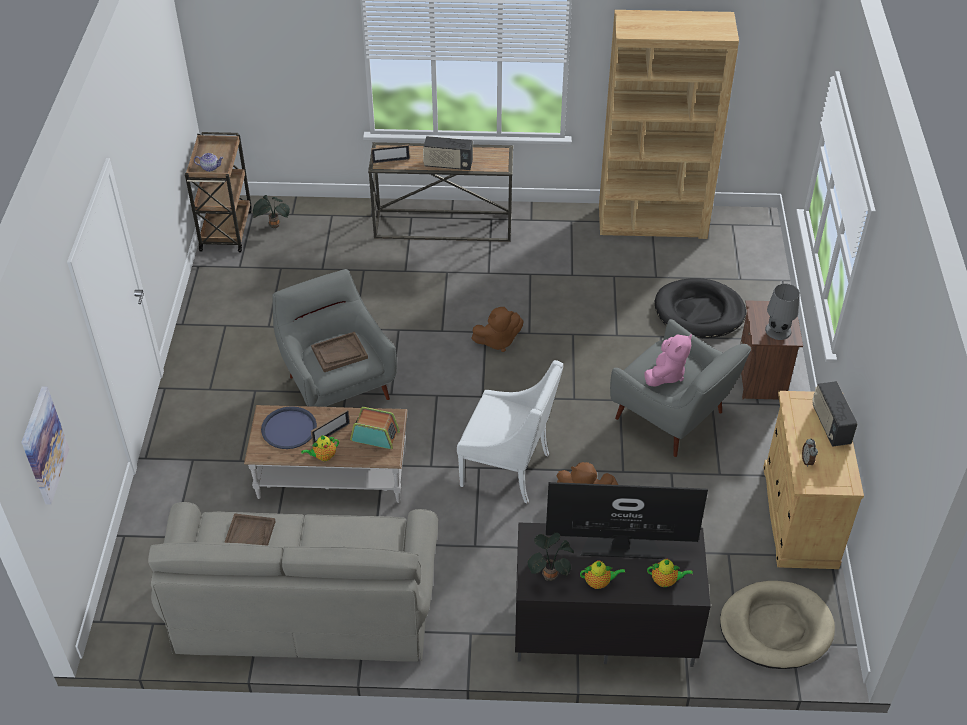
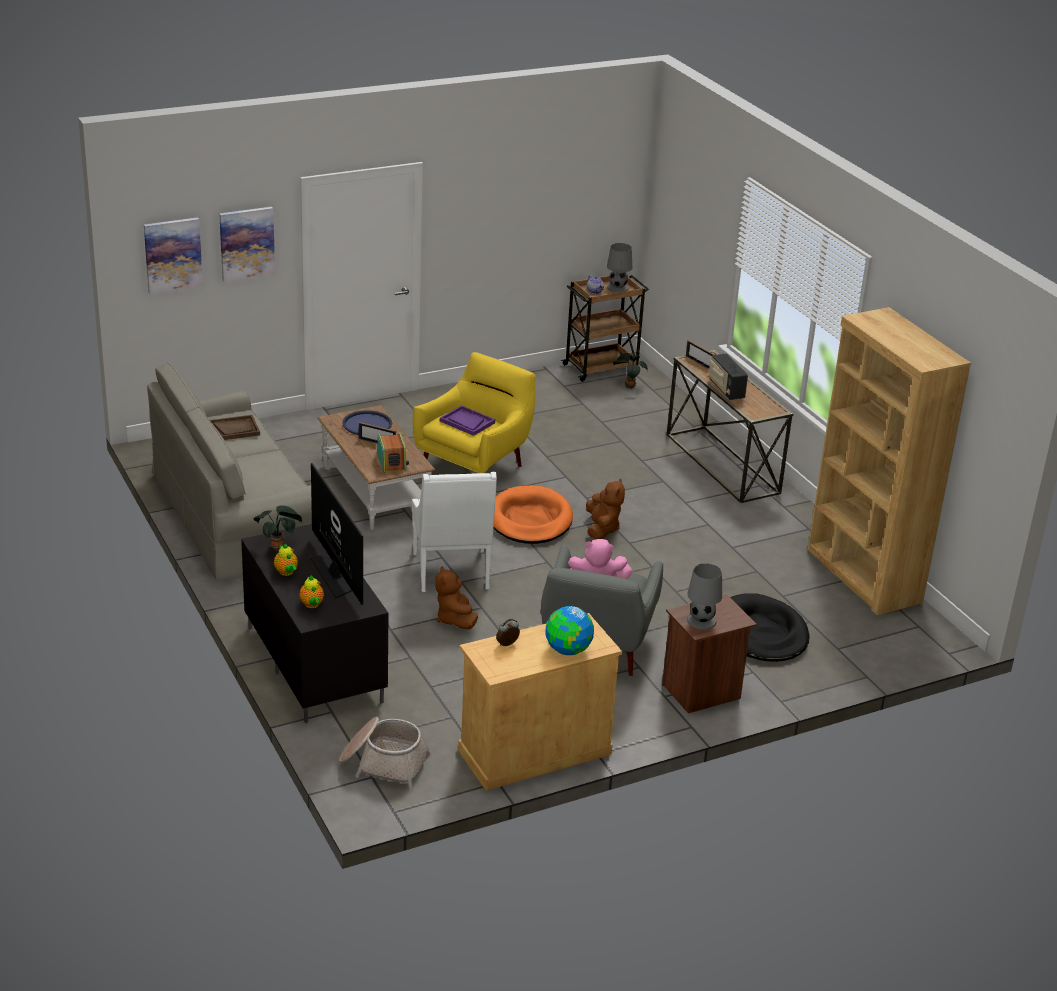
camera: 60 degrees right, 15 degrees down
grey armchair [272,269,397,407] -> yellow armchair [413,352,535,473]
teapot [301,435,339,461] -> none
brown tray [311,332,368,372] -> purple tray [440,405,495,436]
brown plush toy [471,307,524,352] -> brown plush toy turned 135 degrees counterclockwise [586,478,625,539]
beige dog bed [720,581,835,669] -> basket [339,717,431,790]
radio [812,381,858,447] -> globe [545,606,594,655]
none -> picture [219,207,275,282]
none -> orange dog bed [494,486,573,544]
none -> grey table lamp [607,243,632,293]

